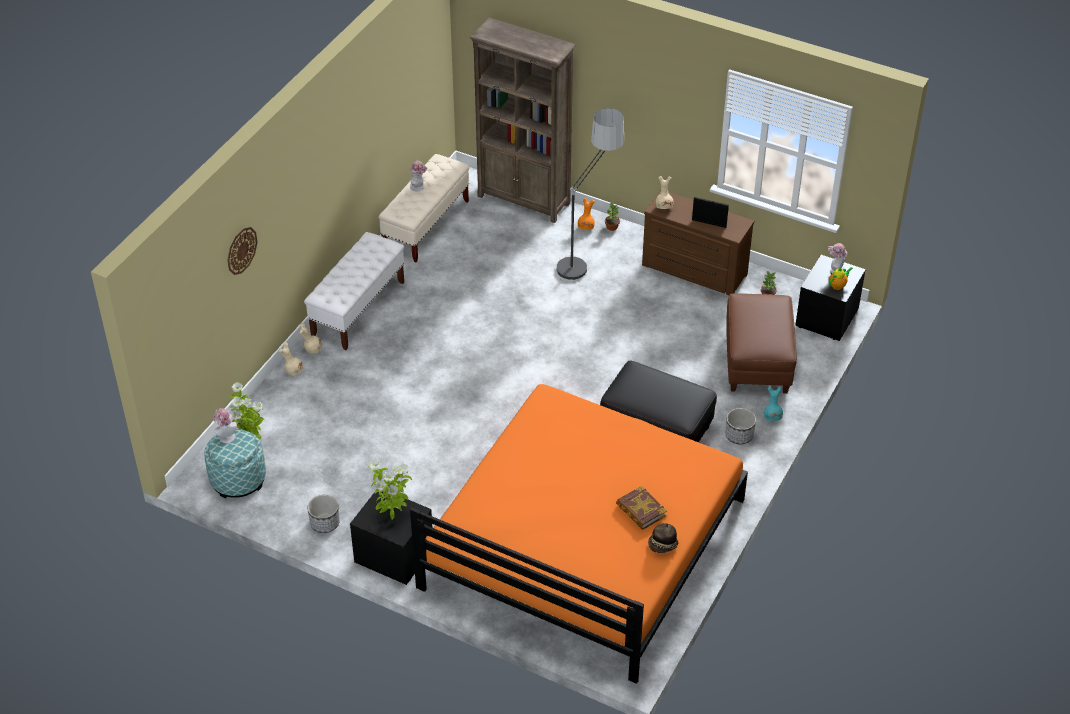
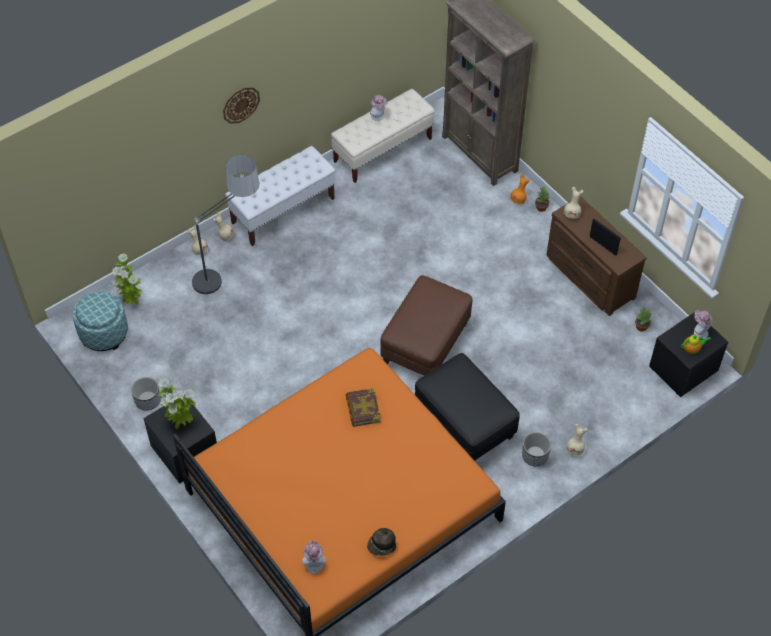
camera: 25 degrees right, 10 degrees up
hat [213,408,237,443] -> hat moved to [302,541,326,574]
wall clock [227,227,257,275] -> wall clock moved to [223,88,260,124]
floor lamp [556,108,624,281] -> floor lamp moved to [190,155,260,294]
book [616,485,667,530] -> book moved to [346,388,381,427]
brown ottoman [726,293,797,393] -> brown ottoman moved to [380,275,472,376]
turquoise vase [764,387,783,421] -> beige vase [566,424,588,456]

